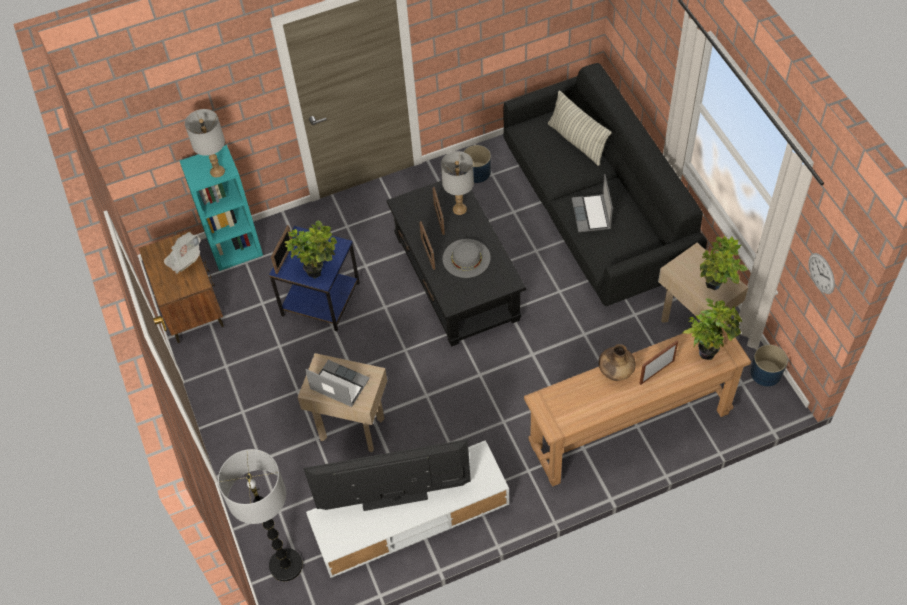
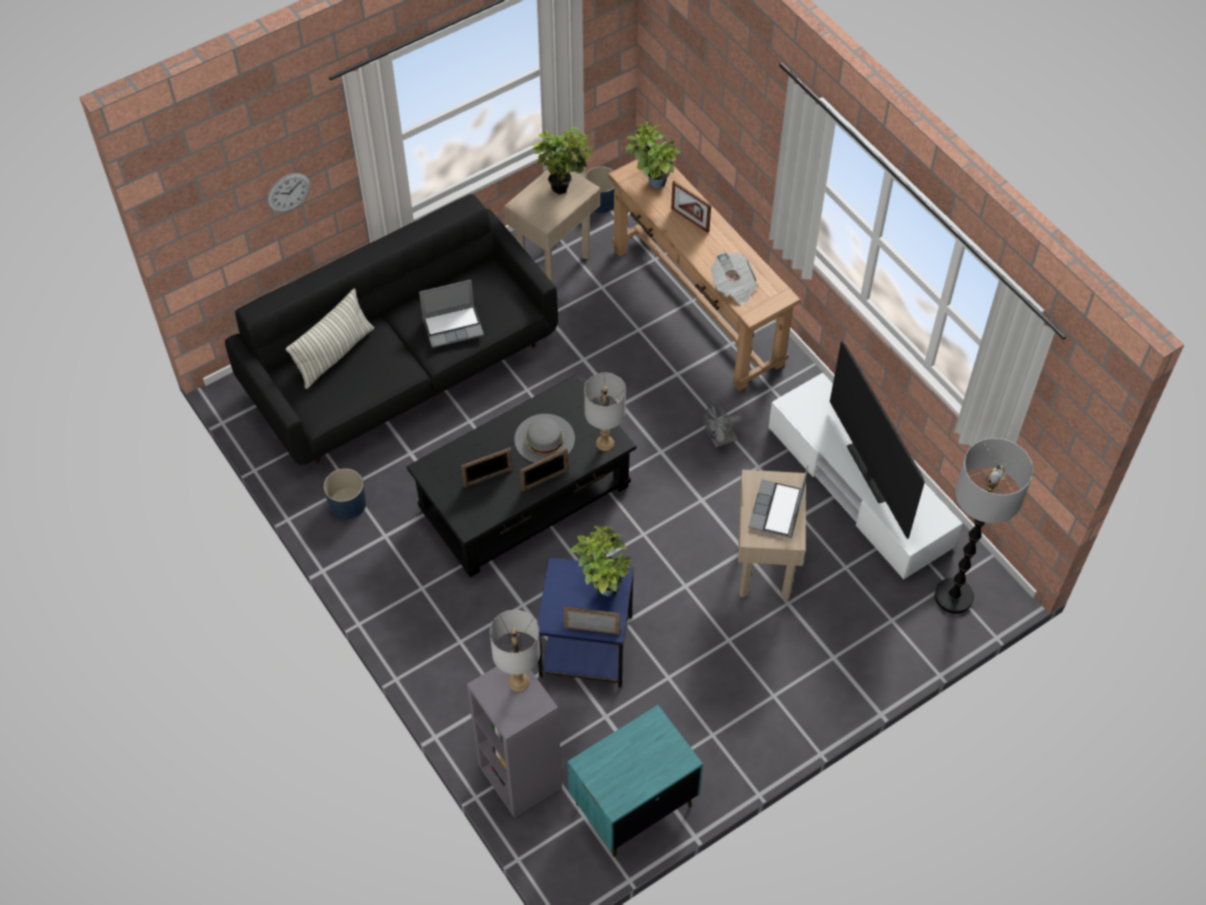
camera: 105 degrees left, 0 degrees up
brown nightstand [139,230,224,343] -> turquoise nightstand [567,705,703,857]
newspaper [164,232,201,274] -> newspaper moved to [710,252,759,305]
turquoise bookcase [180,145,263,271] -> grey bookcase [467,666,562,818]
grey table lamp [441,151,474,215] -> grey table lamp moved to [584,373,626,451]
brown vase [598,344,636,381] -> none
wall clock [809,253,835,294] -> wall clock moved to [267,173,310,212]
none -> grey fan [704,403,742,447]

